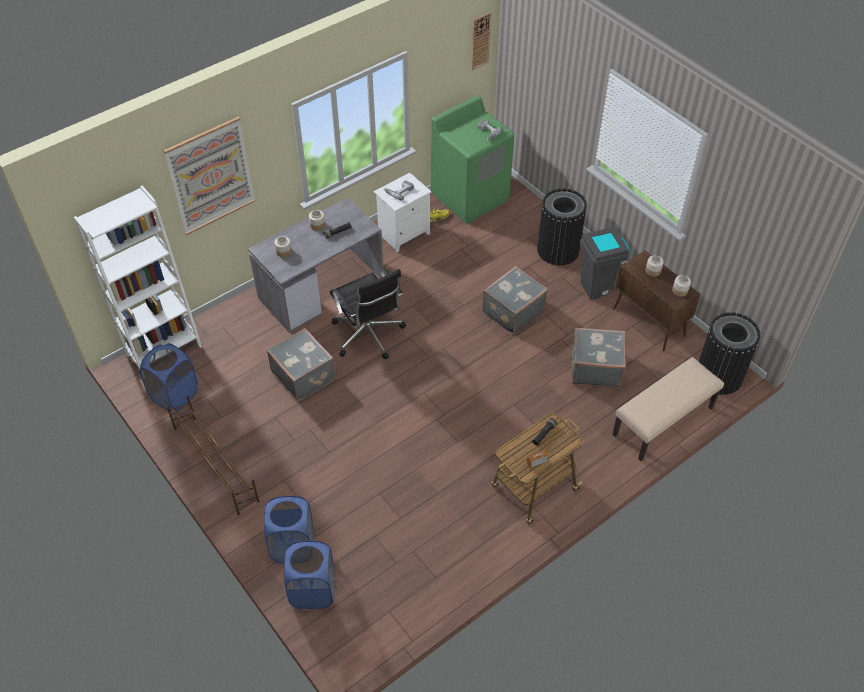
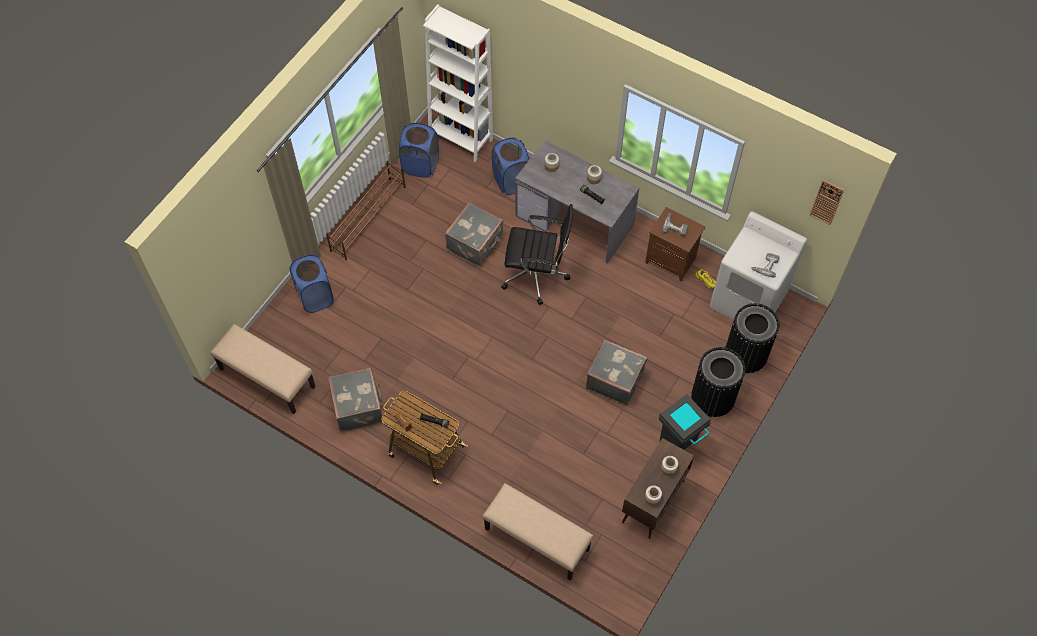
camera: 70 degrees right, 10 degrees up
picture [163,116,255,235] -> none
blue laundry basket [284,540,334,609] -> blue laundry basket moved to [492,138,529,195]
black office chair [330,268,406,359] -> black office chair turned 120 degrees counterclockwise [501,204,573,305]
white nightstand [374,173,431,252] -> brown nightstand [645,207,706,282]
green washing machine [431,96,514,224] -> white washing machine [710,211,807,320]
grey suitcase [571,327,626,387] -> grey suitcase moved to [328,368,383,432]
black trash can [699,312,760,395] -> black trash can moved to [726,303,780,373]
none -> beige bench [210,324,316,414]

